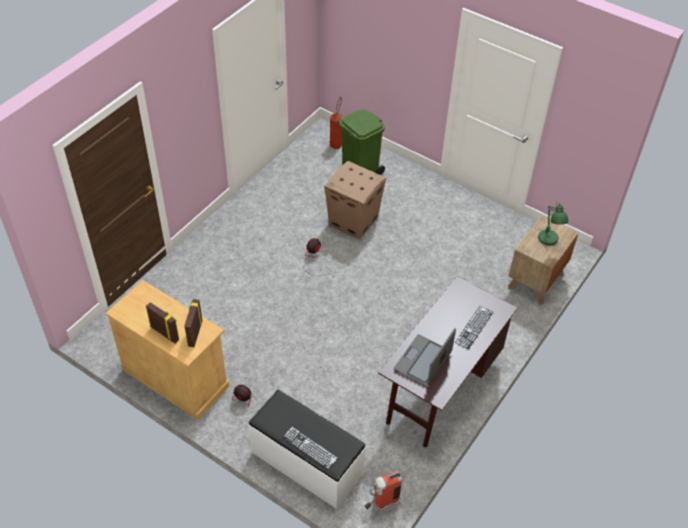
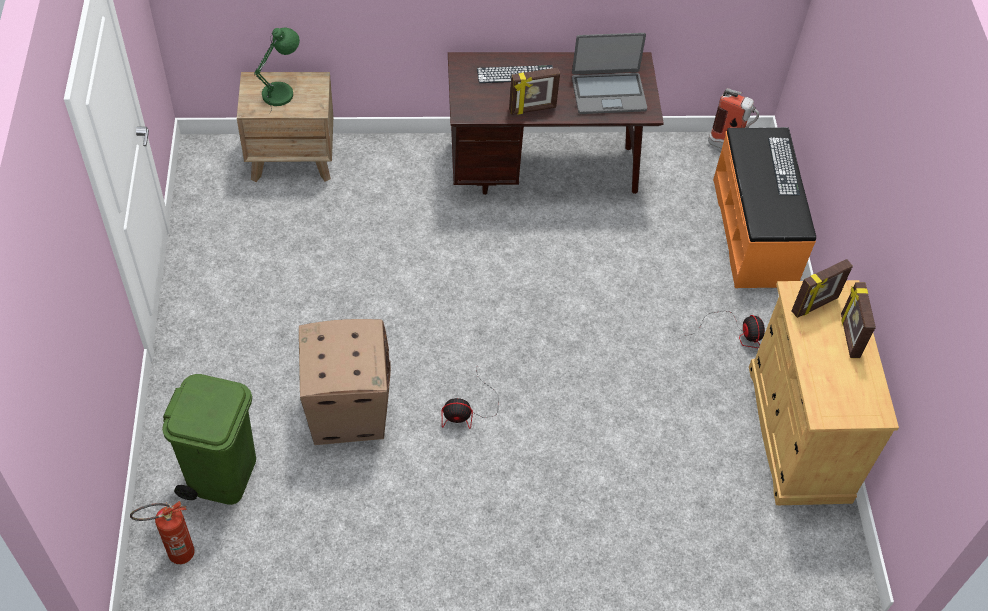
camera: 130 degrees left, 5 degrees up
white bench [248,390,366,509] -> orange bench [713,127,816,288]
none -> picture frame [509,68,560,115]

